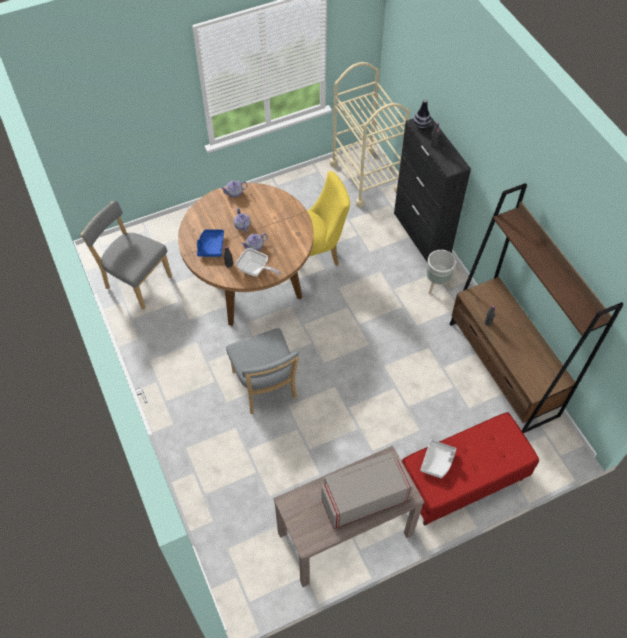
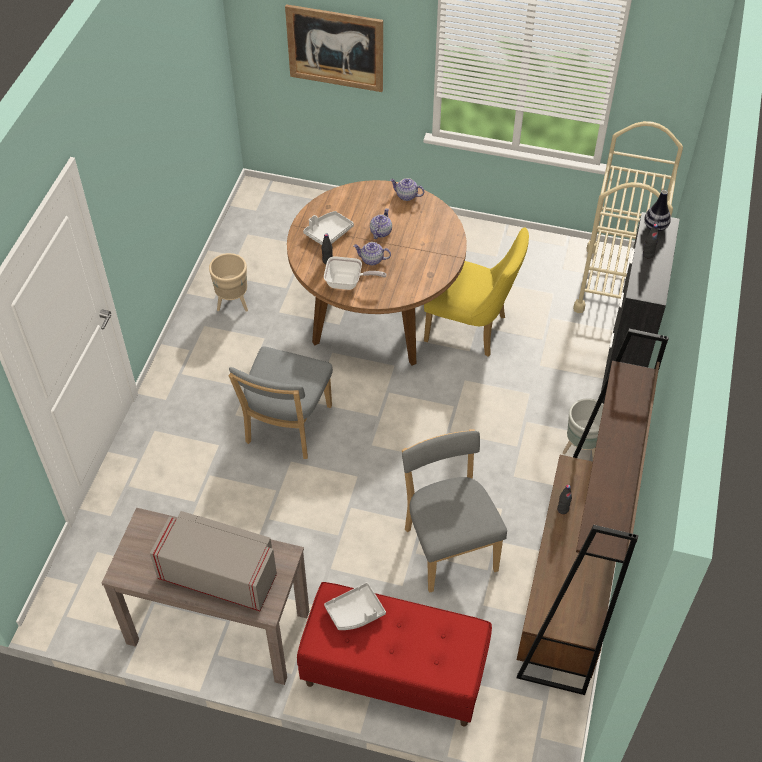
camera: 40 degrees right, 5 degrees down
grey chair [81,201,172,310] -> grey chair moved to [402,429,507,593]
blue tray [197,229,224,257] -> white tray [303,211,354,245]
frying pan [236,248,281,276] -> frying pan turned 60 degrees counterclockwise [324,256,387,290]
none -> beige planter [209,253,248,312]
none -> picture [285,4,383,92]

